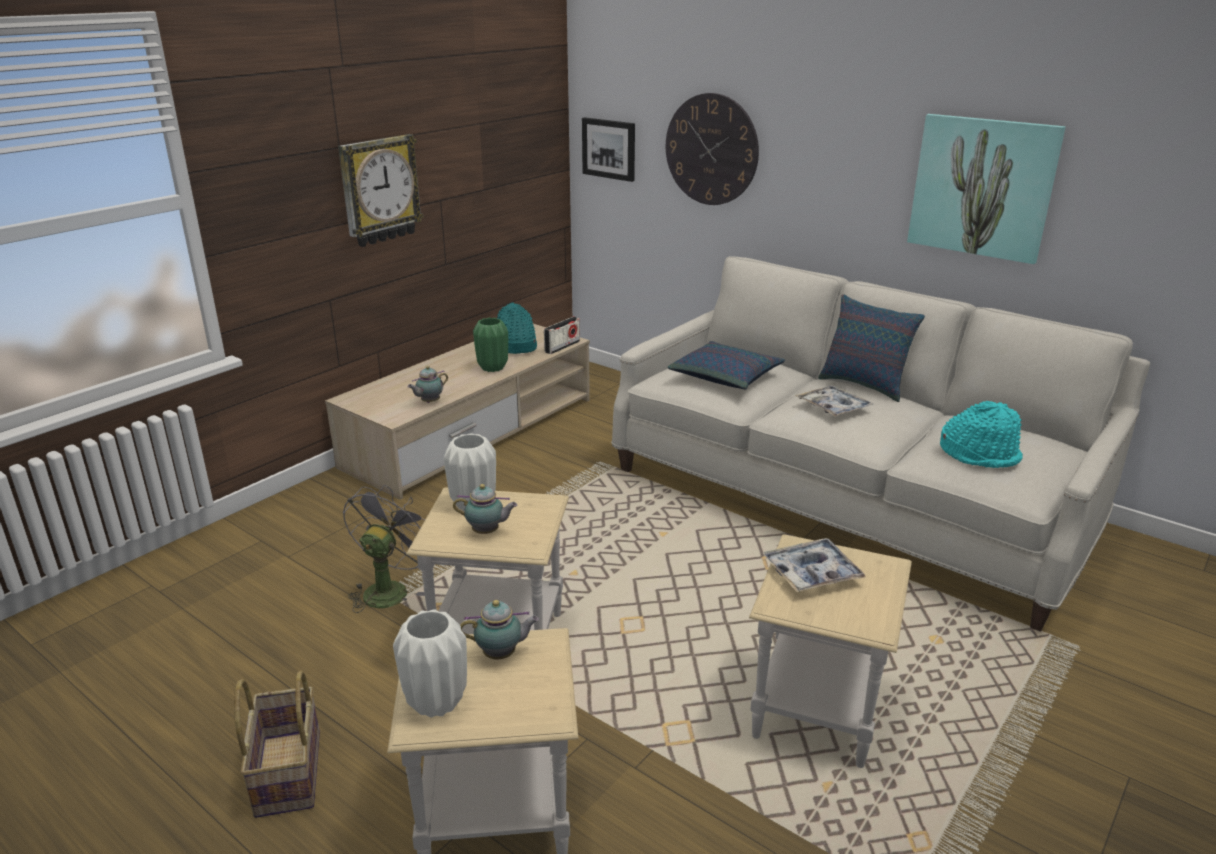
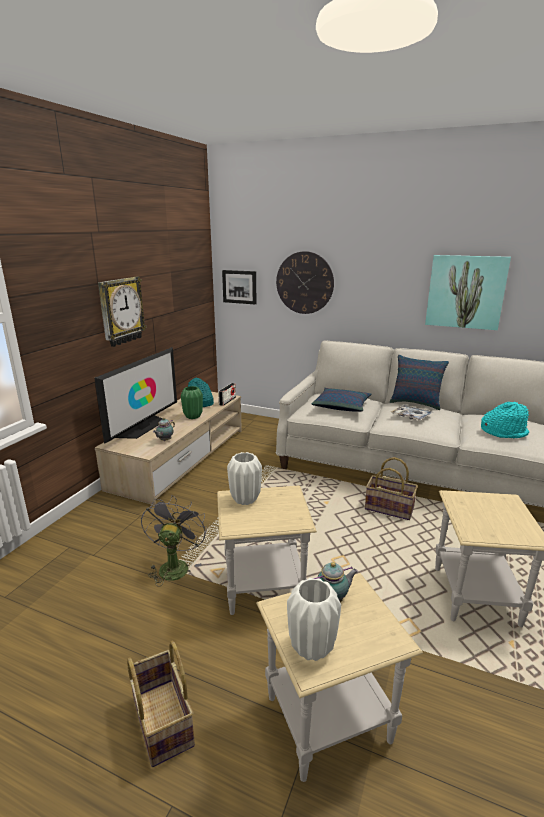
camera: 15 degrees left, 5 degrees down
teapot [453,484,518,534] -> none
tray [763,538,866,592] -> none
none -> television [95,347,177,444]
none -> basket [365,457,418,520]

